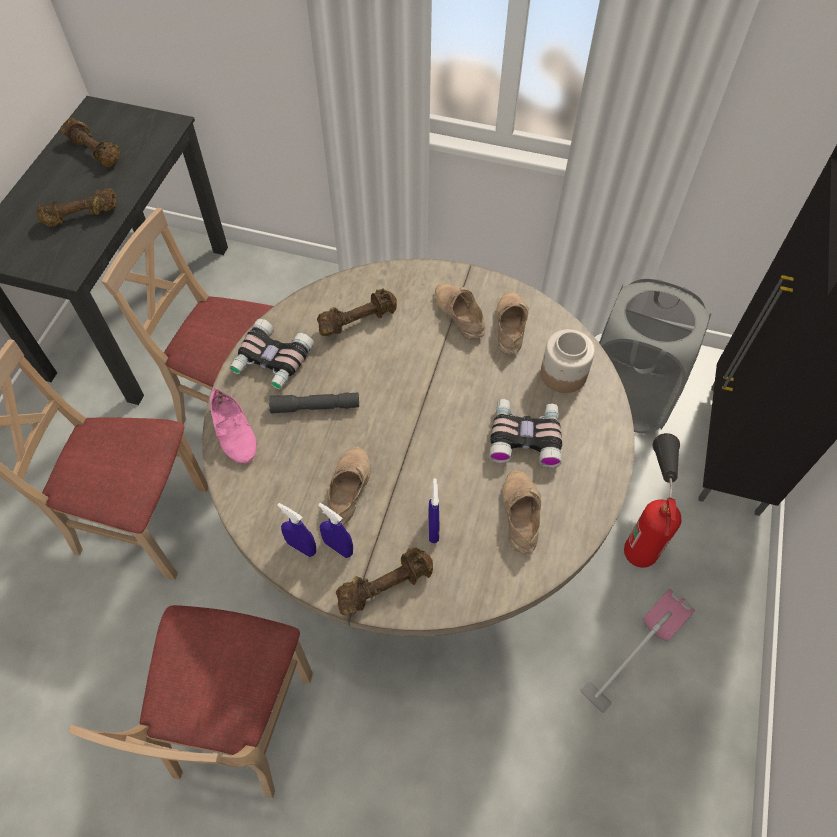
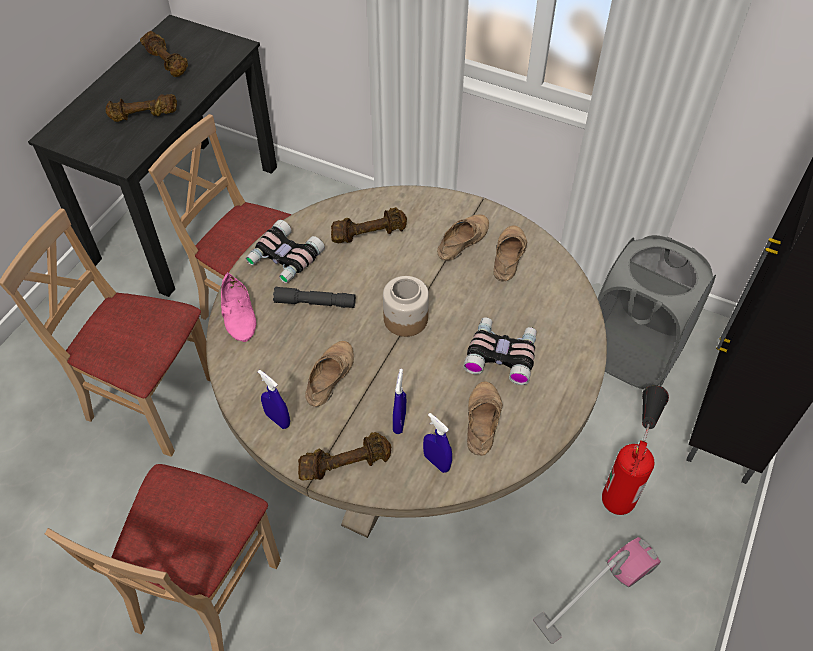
camera: 10 degrees right, 5 degrees down
blue spray bottle [318,503,353,558] -> blue spray bottle moved to [423,413,452,473]
beige shoe [435,283,485,340] -> beige shoe turned 60 degrees clockwise [437,215,489,261]
jar [541,329,595,393] -> jar moved to [383,276,429,337]

